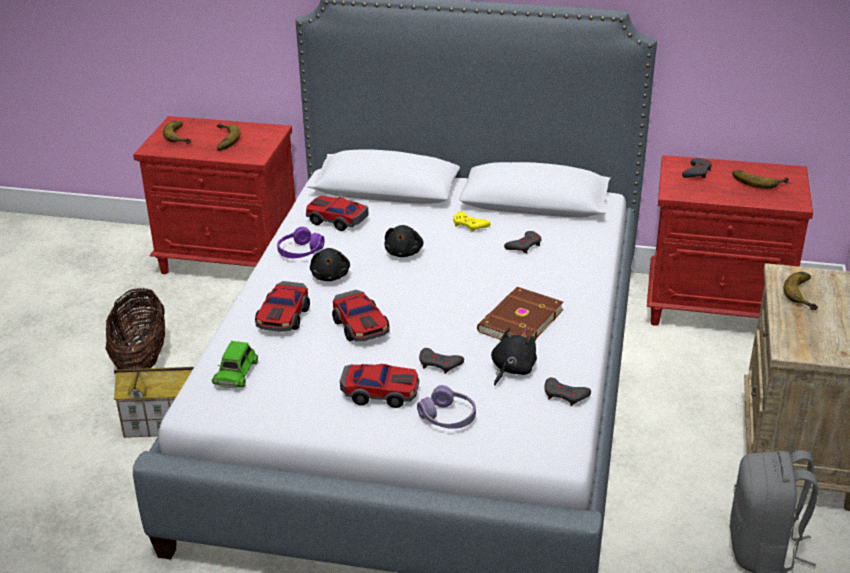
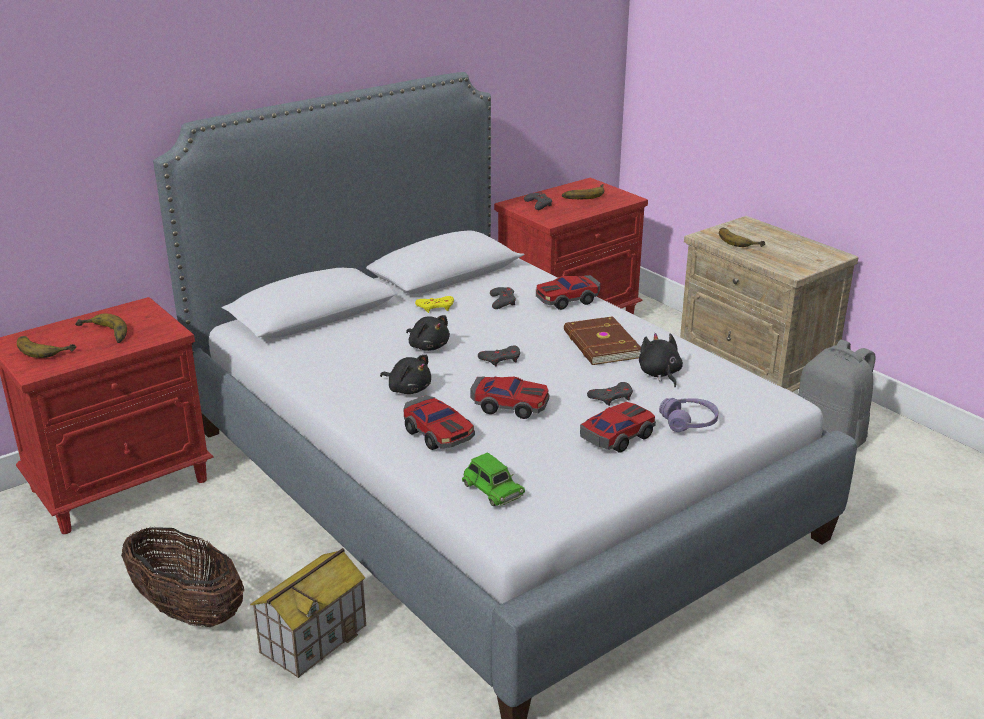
camera: 50 degrees left, 5 degrees down
purple headphones [277,227,324,258] -> none
toy car [306,196,369,231] -> toy car moved to [536,275,600,310]
grey game controller [544,378,591,406] -> grey game controller moved to [478,346,520,367]

